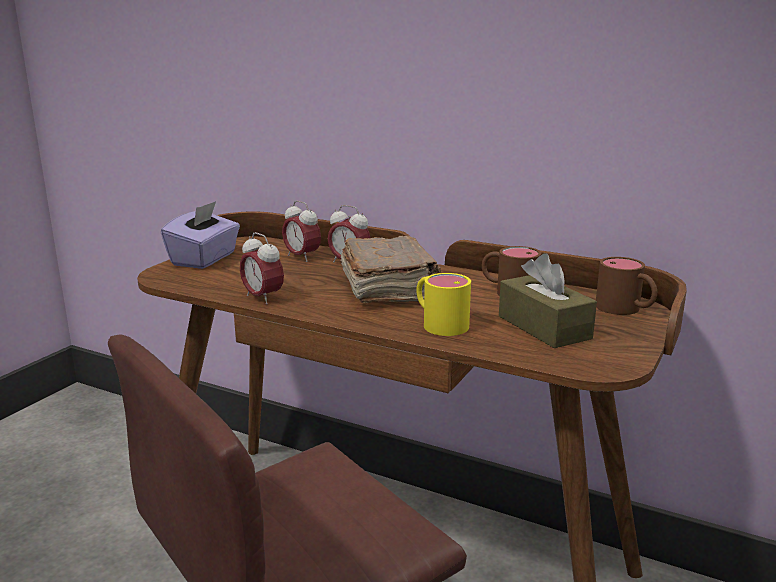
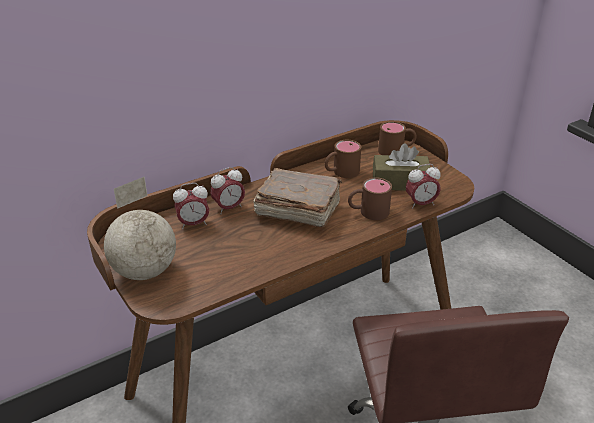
camera: 60 degrees left, 15 degrees up
purple tissue box [161,201,240,269] -> globe [104,177,176,280]
alarm clock [240,232,284,305] -> alarm clock moved to [406,164,441,209]
yellow mug [416,273,471,336] -> brown mug [348,178,392,220]

